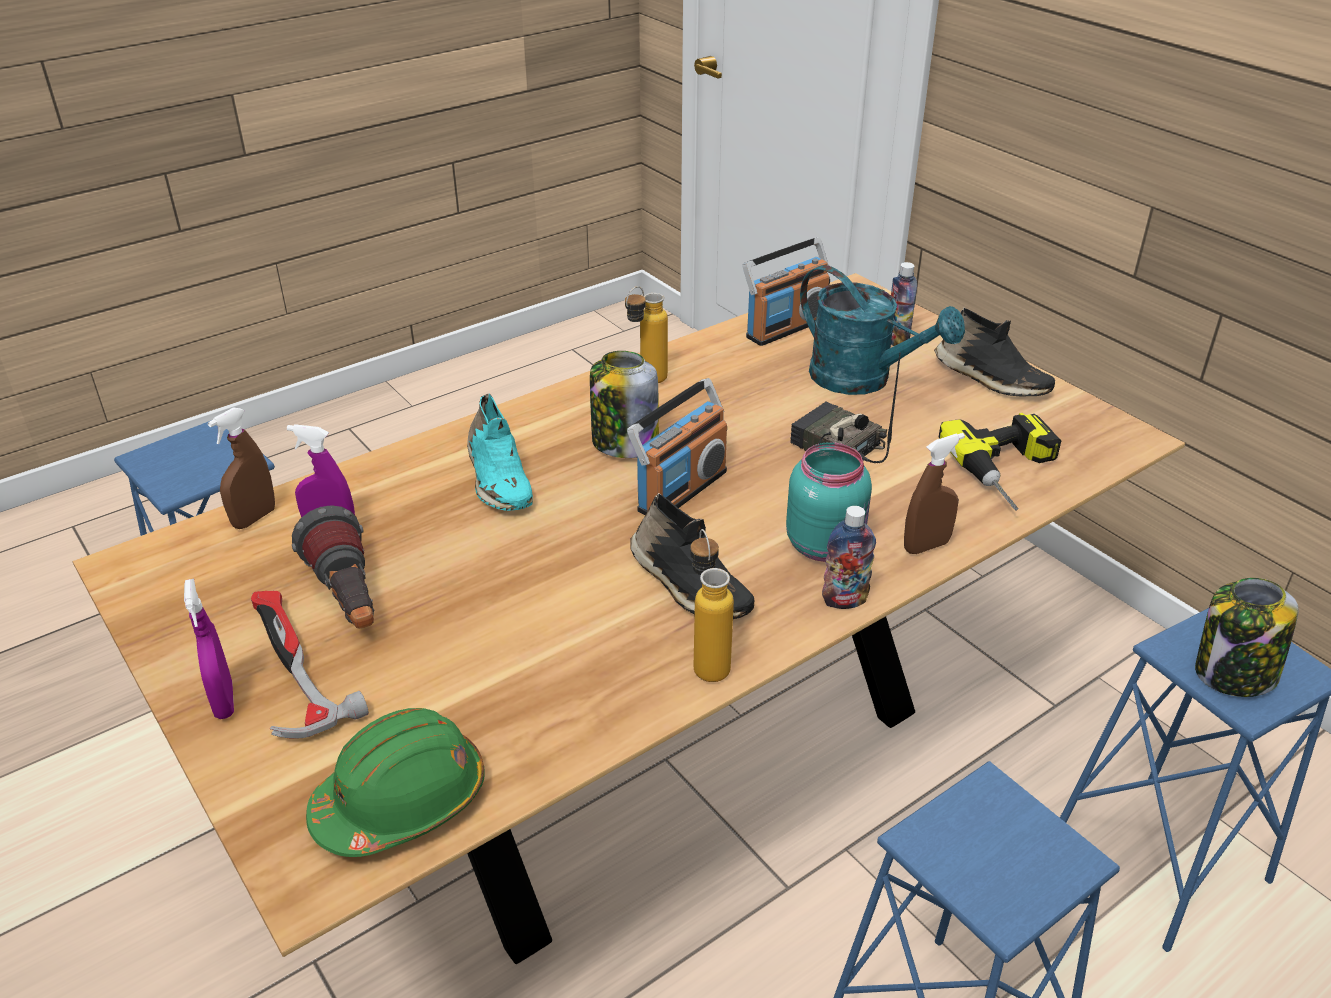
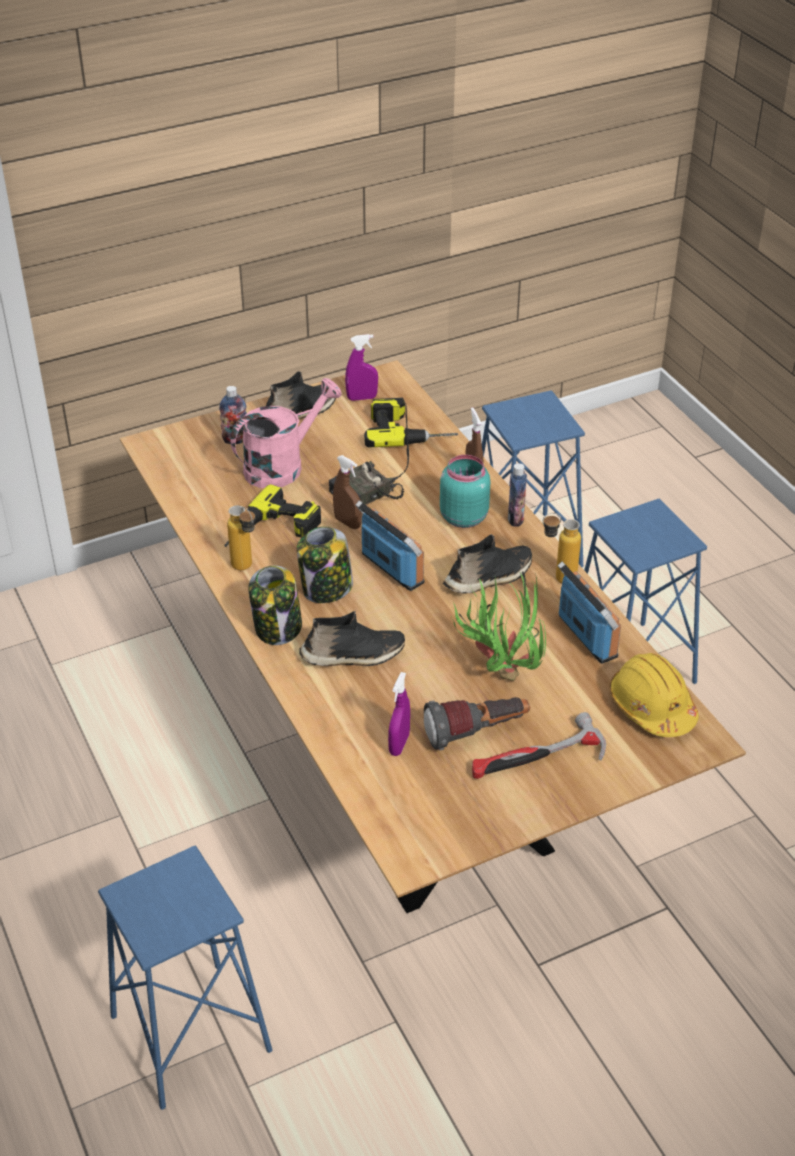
camera: 80 degrees left, 5 degrees up
purple spray bottle [184,579,234,719] -> purple spray bottle moved to [345,334,378,401]
brown spray bottle [208,408,275,529] -> brown spray bottle moved to [333,455,362,529]
green hard hat [306,708,485,857] -> yellow hard hat [610,653,699,737]
turquoise shoe [467,393,533,511] -> black shoe [299,611,405,666]
radio [743,237,830,346] -> radio moved to [557,561,621,664]
turquoise watering can [800,265,965,395] -> pink watering can [230,378,342,488]
jar [1195,578,1299,697] -> jar moved to [248,566,302,645]
none -> power drill [224,484,321,547]
none -> potted plant [451,572,546,681]

